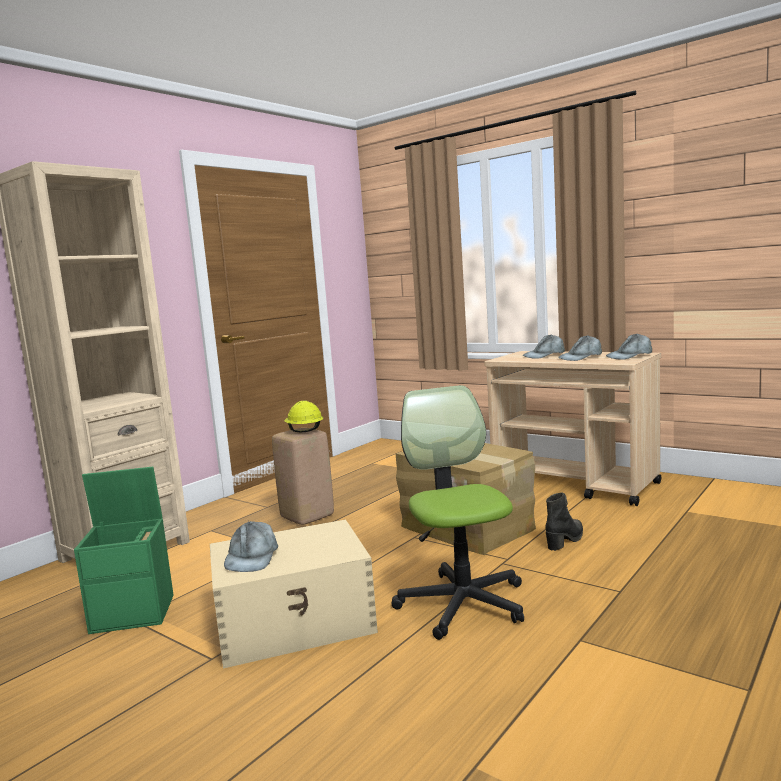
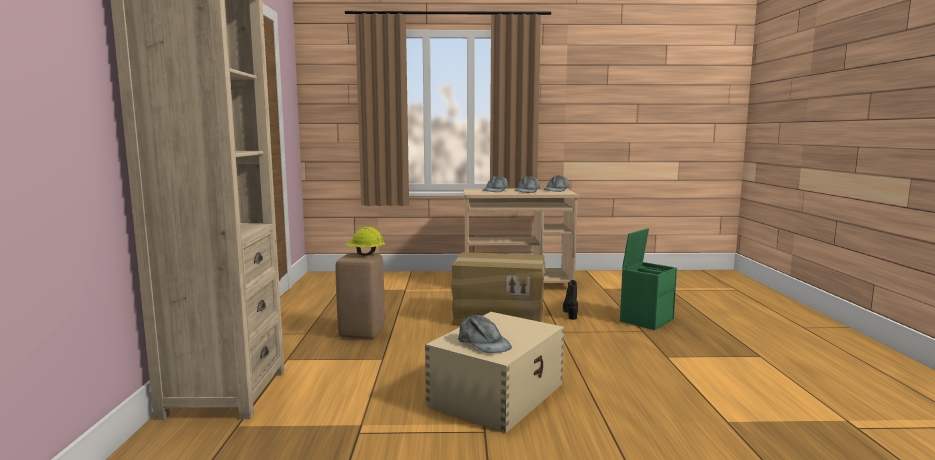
camera: 40 degrees left, 0 degrees up
green storage box [74,467,174,634] -> green storage box moved to [620,228,677,330]
office chair [391,385,524,640] -> none

